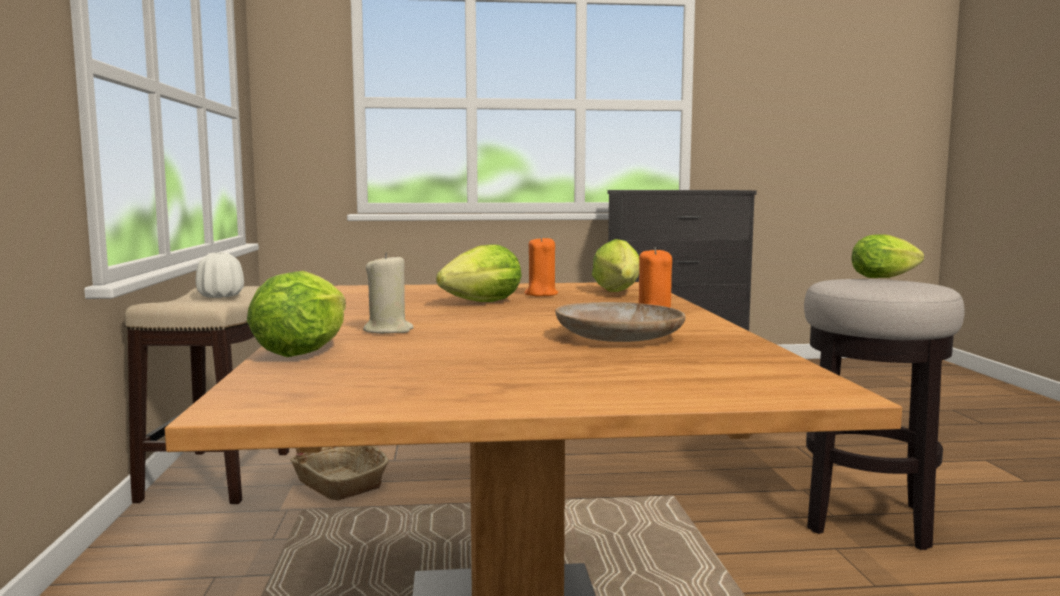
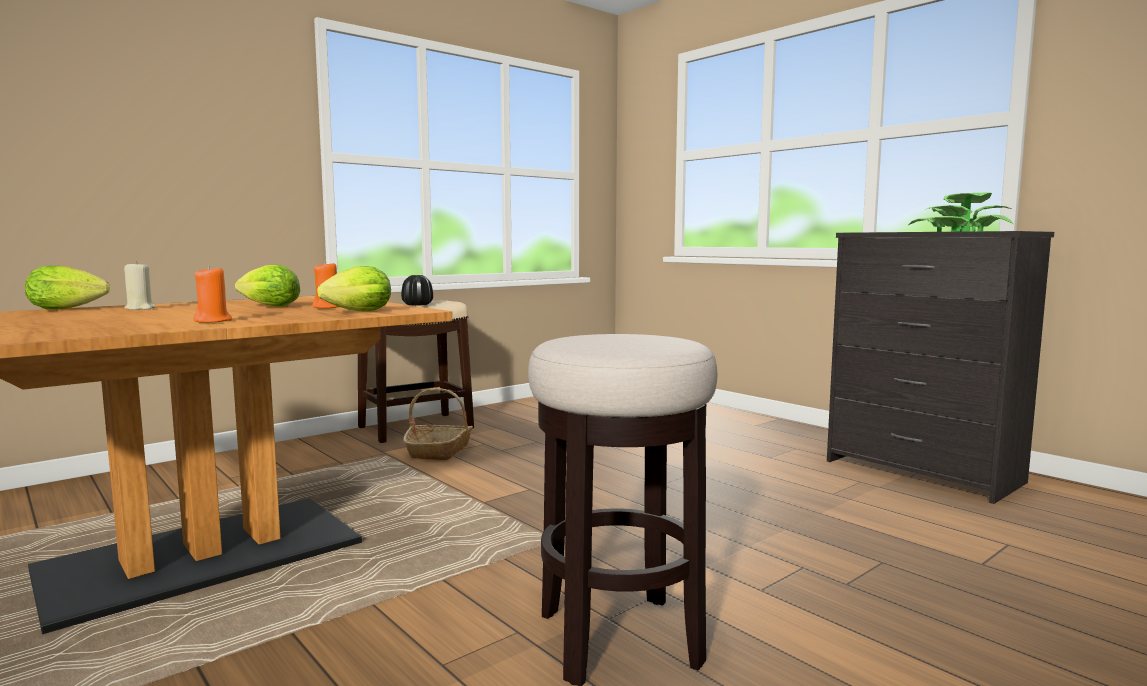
camera: 55 degrees right, 0 degrees up
white vase [196,252,244,298] -> black vase [401,275,433,306]
beige plate [555,302,685,342] -> none
lettuce [852,234,924,278] -> none
none -> potted plant [909,192,1013,232]

